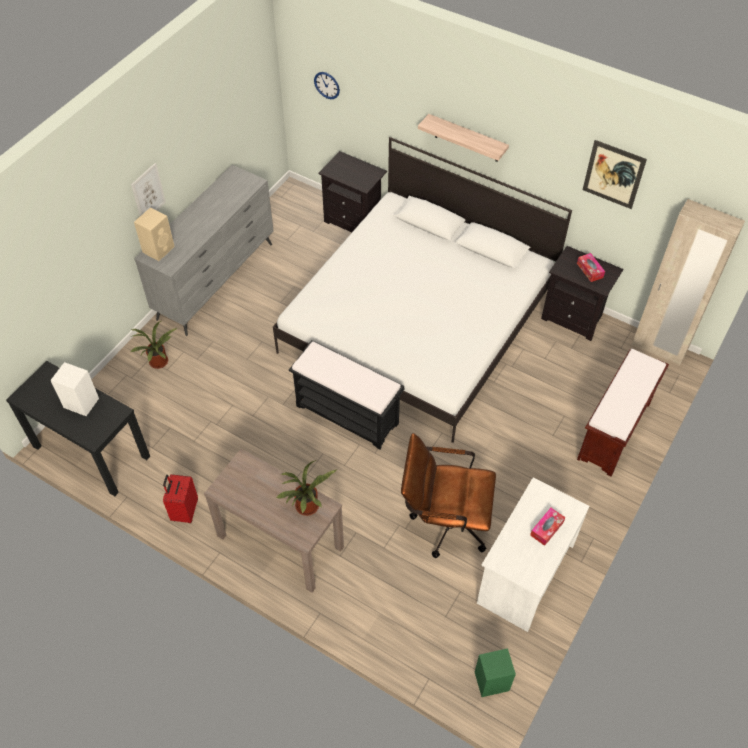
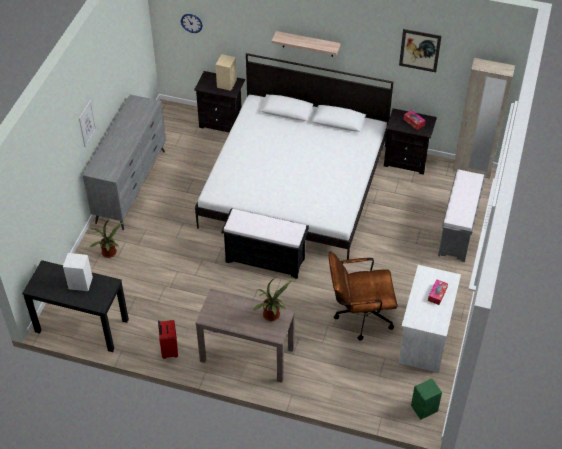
camera: 15 degrees left, 5 degrees down
beige speaker [134,207,175,261] -> beige speaker moved to [216,54,237,91]
brown bench [577,349,669,476] -> grey bench [438,169,486,262]

